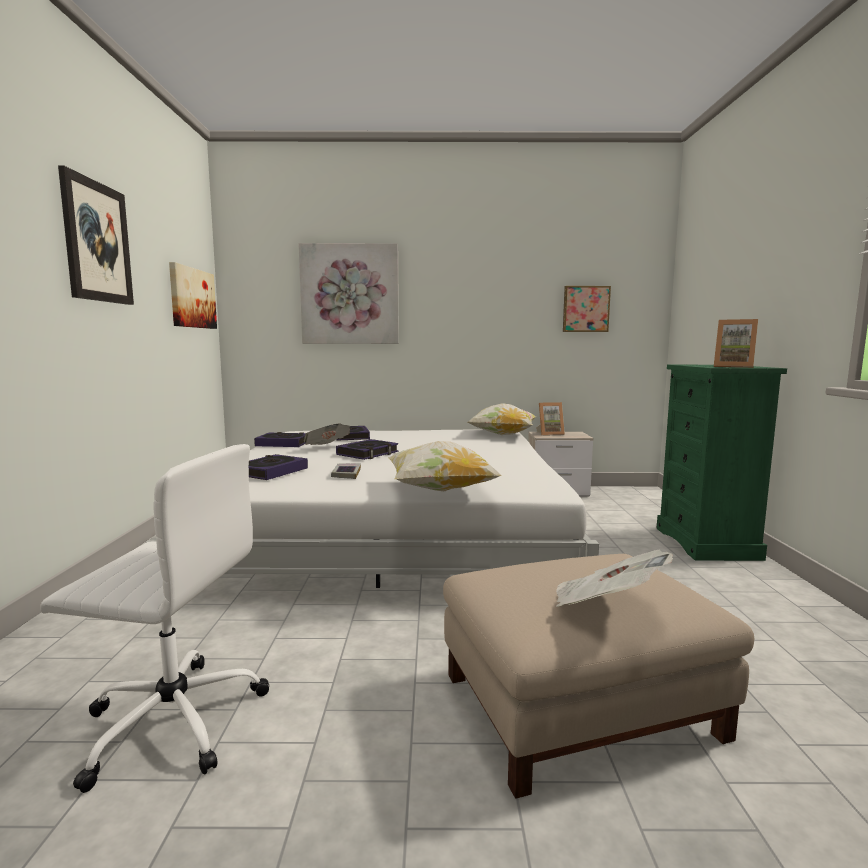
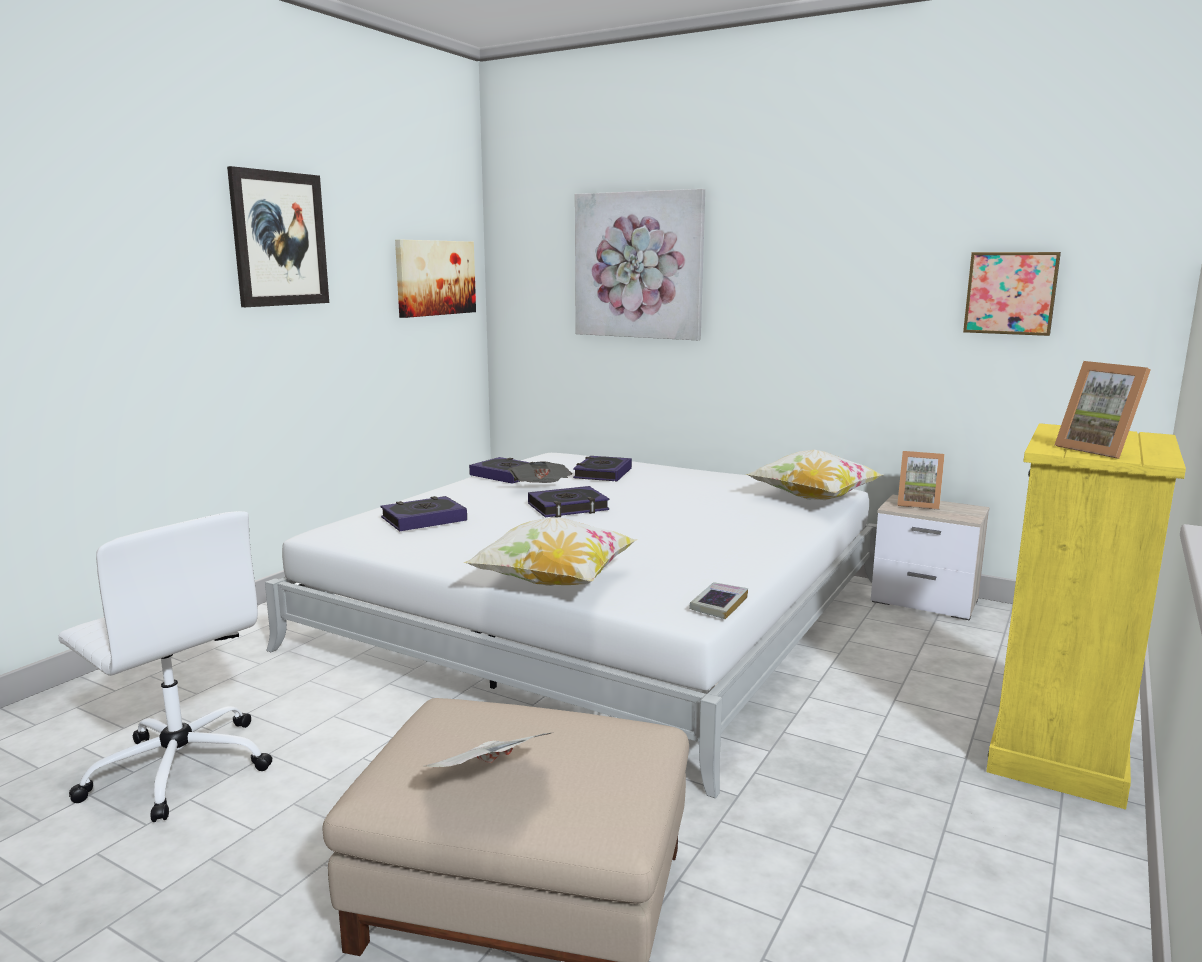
camera: 30 degrees right, 5 degrees up
book [331,463,361,479] -> book moved to [689,582,748,619]
green dresser [657,365,787,561] -> yellow dresser [986,423,1186,809]

